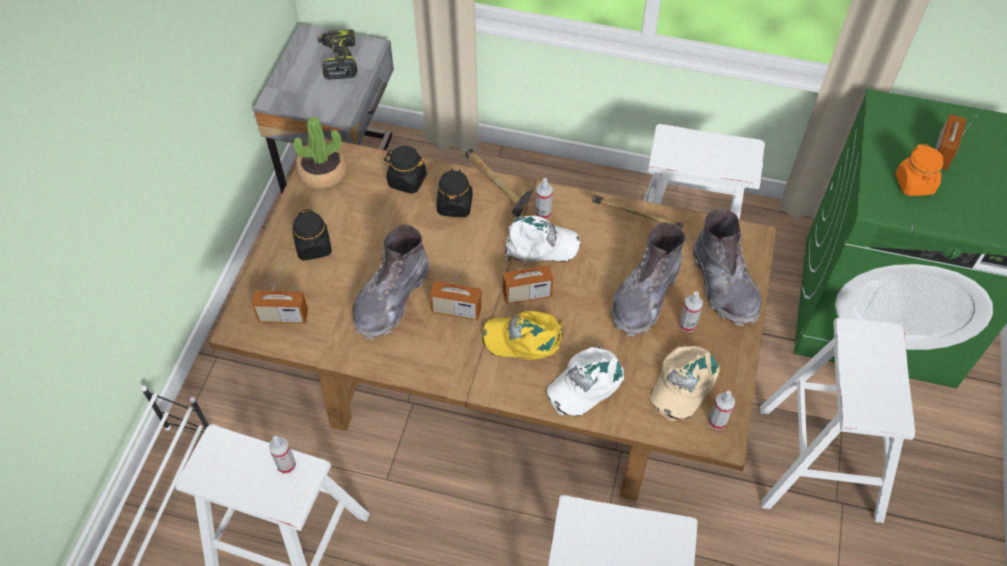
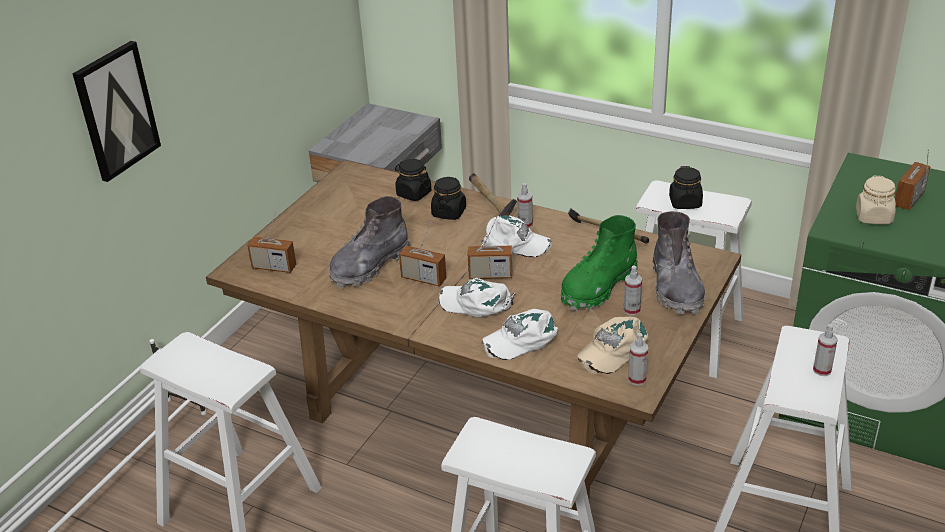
camera: 15 degrees right, 20 degrees down
spray bottle [269,436,296,474] -> spray bottle moved to [813,324,838,376]
black jar [293,209,332,261] -> black jar moved to [669,166,703,209]
potted plant [294,117,347,190] -> none
power drill [318,29,358,80] -> none
yellow cap [482,311,564,360] -> white cap [438,278,516,317]
grey boot [611,222,686,337] -> green boot [561,215,638,311]
orange jar [895,144,943,196] -> beige jar [856,176,896,224]
none -> picture [72,41,161,182]

